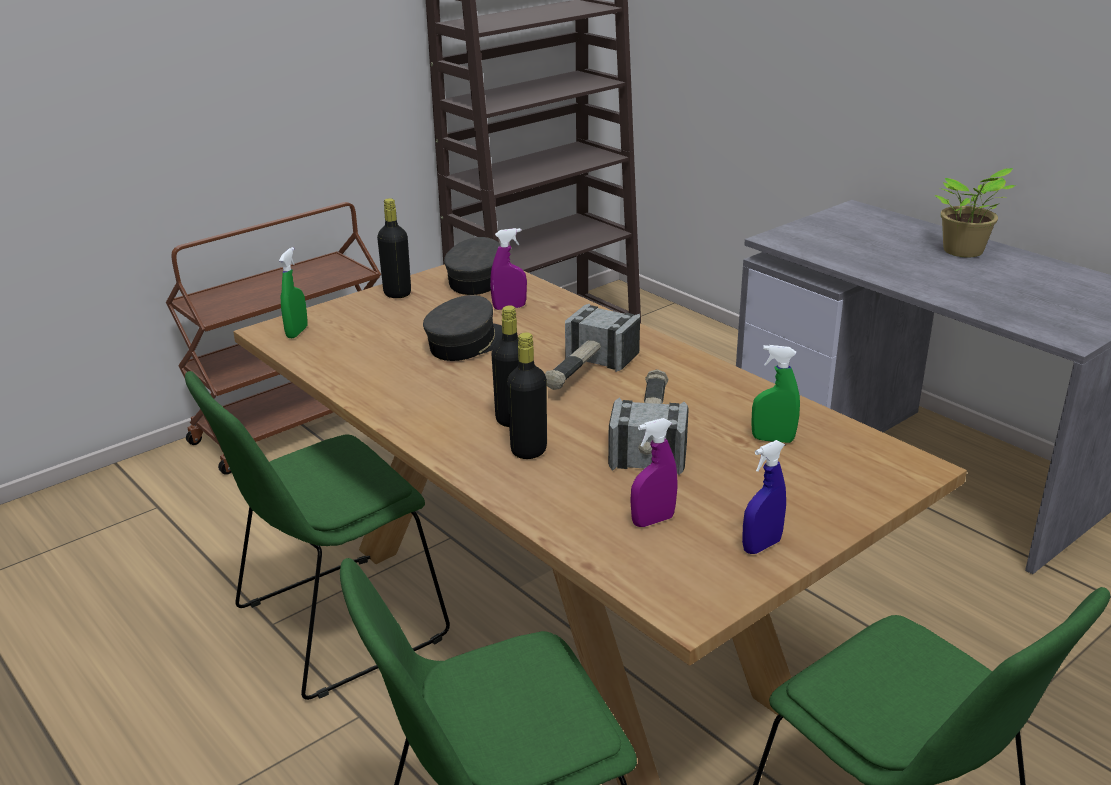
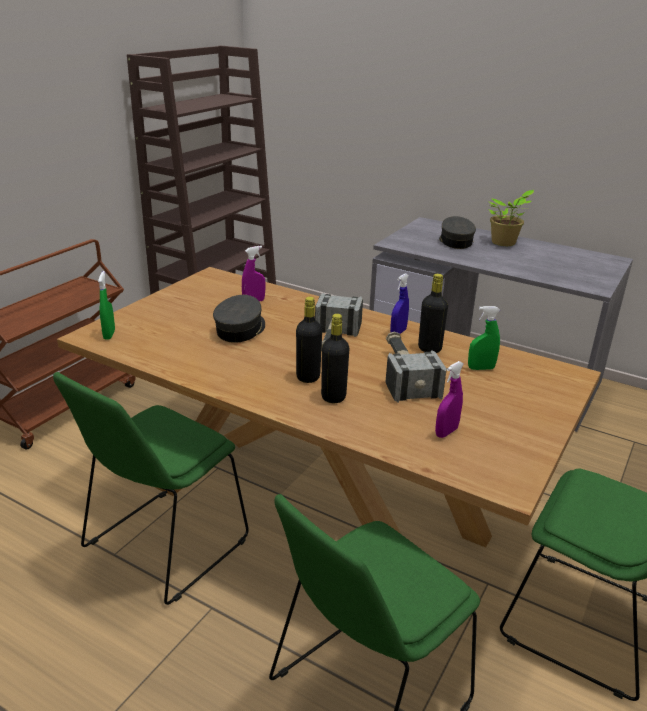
camera: 20 degrees left, 0 degrees up
black bottle [377,198,411,298] -> black bottle moved to [418,274,448,353]
grey cap [444,237,501,295] -> grey cap moved to [439,216,476,249]
blue spray bottle [742,440,786,554] -> blue spray bottle moved to [390,273,409,334]

